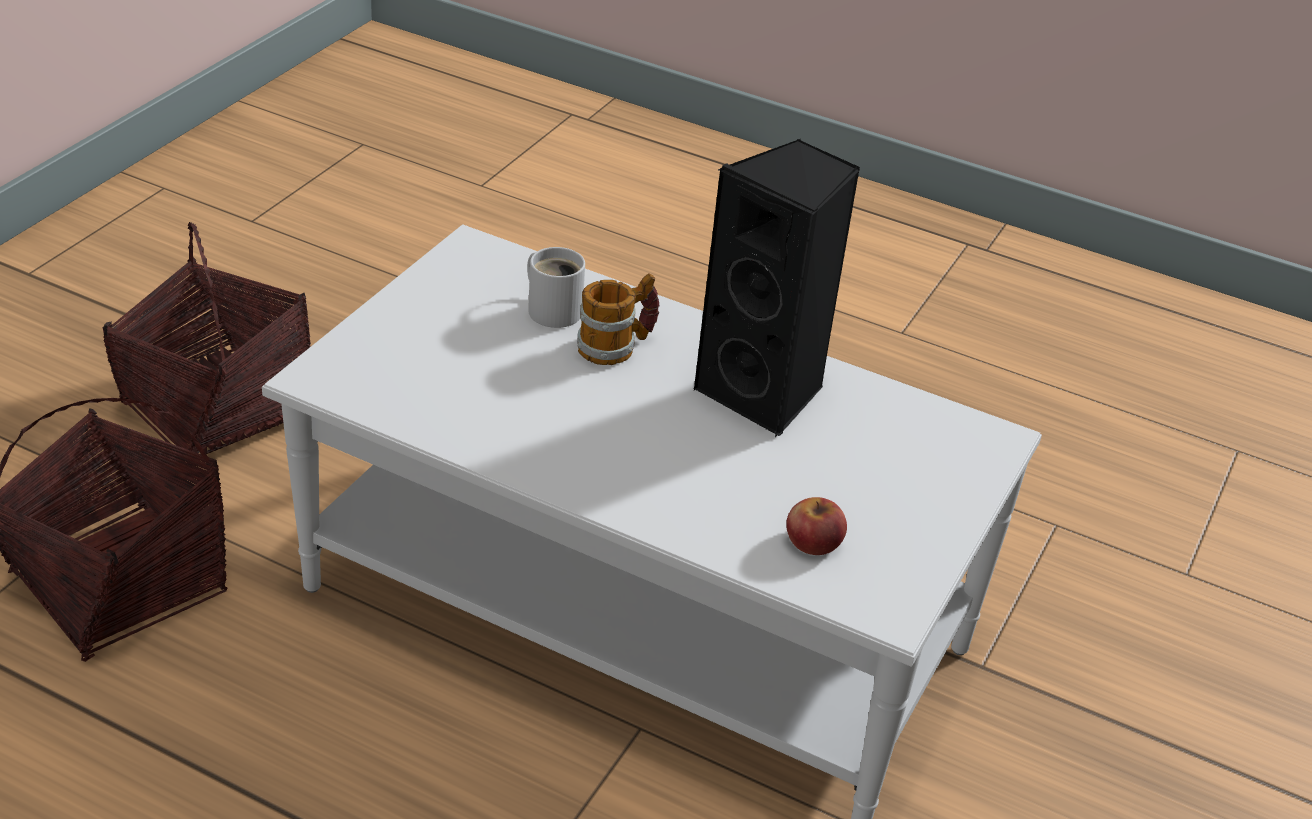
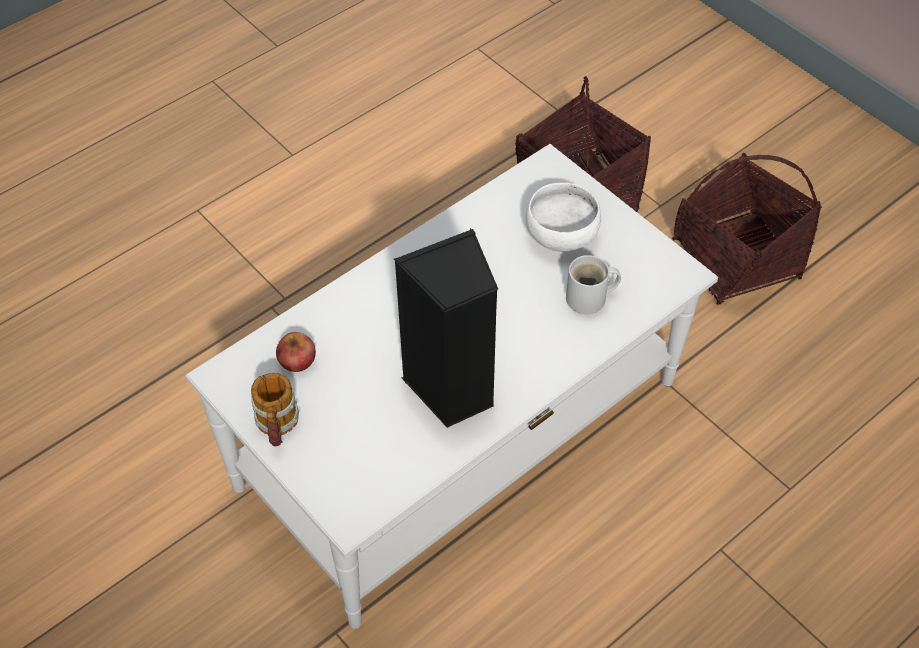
camera: 115 degrees right, 15 degrees up
mug [577,273,659,365] -> mug moved to [251,373,299,446]
none -> white bowl [526,183,601,252]

